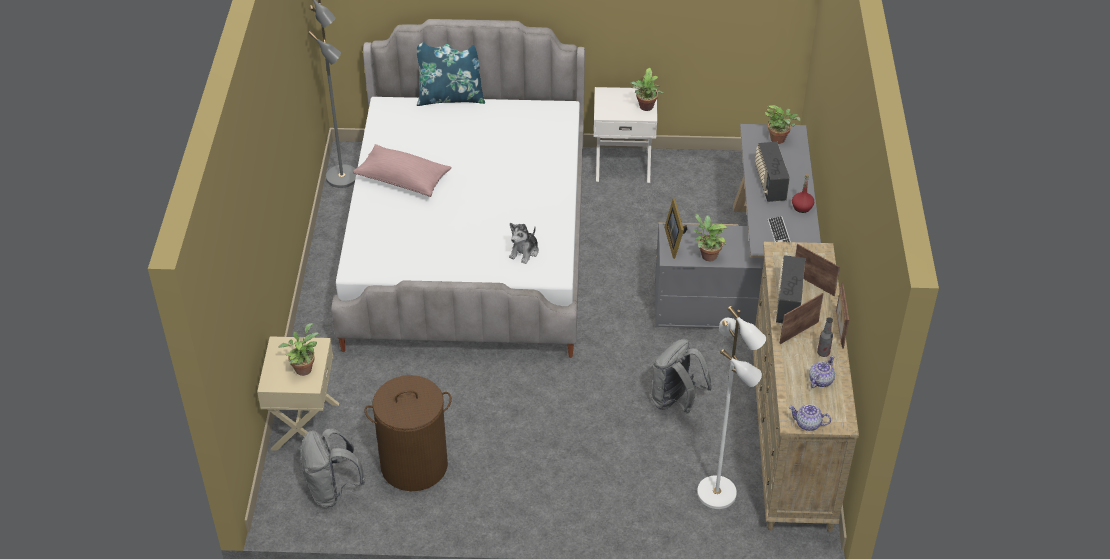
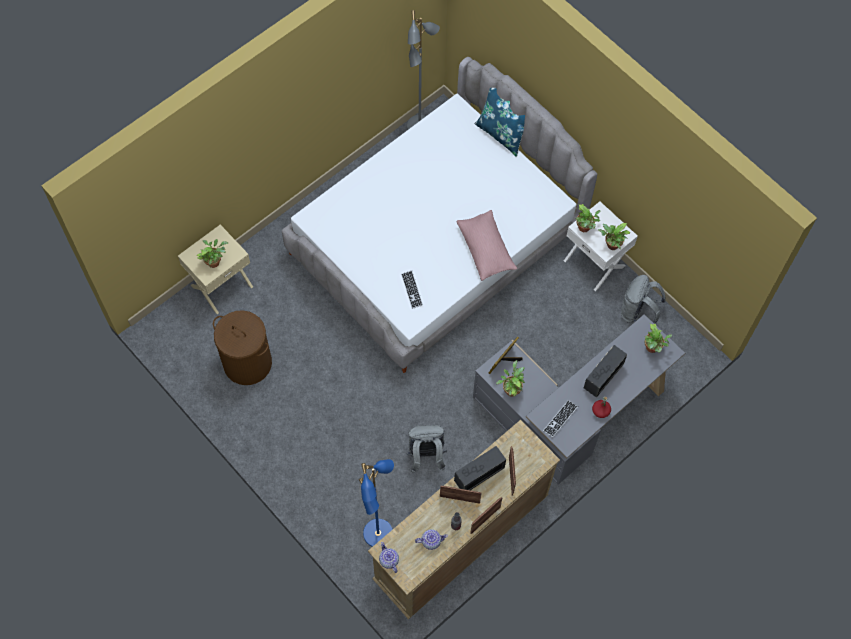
camera: 45 degrees right, 20 degrees up
grey backpack [300,428,365,507] -> grey backpack moved to [621,275,666,324]
pink pillow [353,144,452,197] -> pink pillow moved to [456,210,517,281]
plush toy [509,223,539,264] -> keyboard [401,271,423,309]
white floor lamp [697,306,766,509] -> blue floor lamp [359,459,394,547]
none -> potted plant [576,204,601,232]

